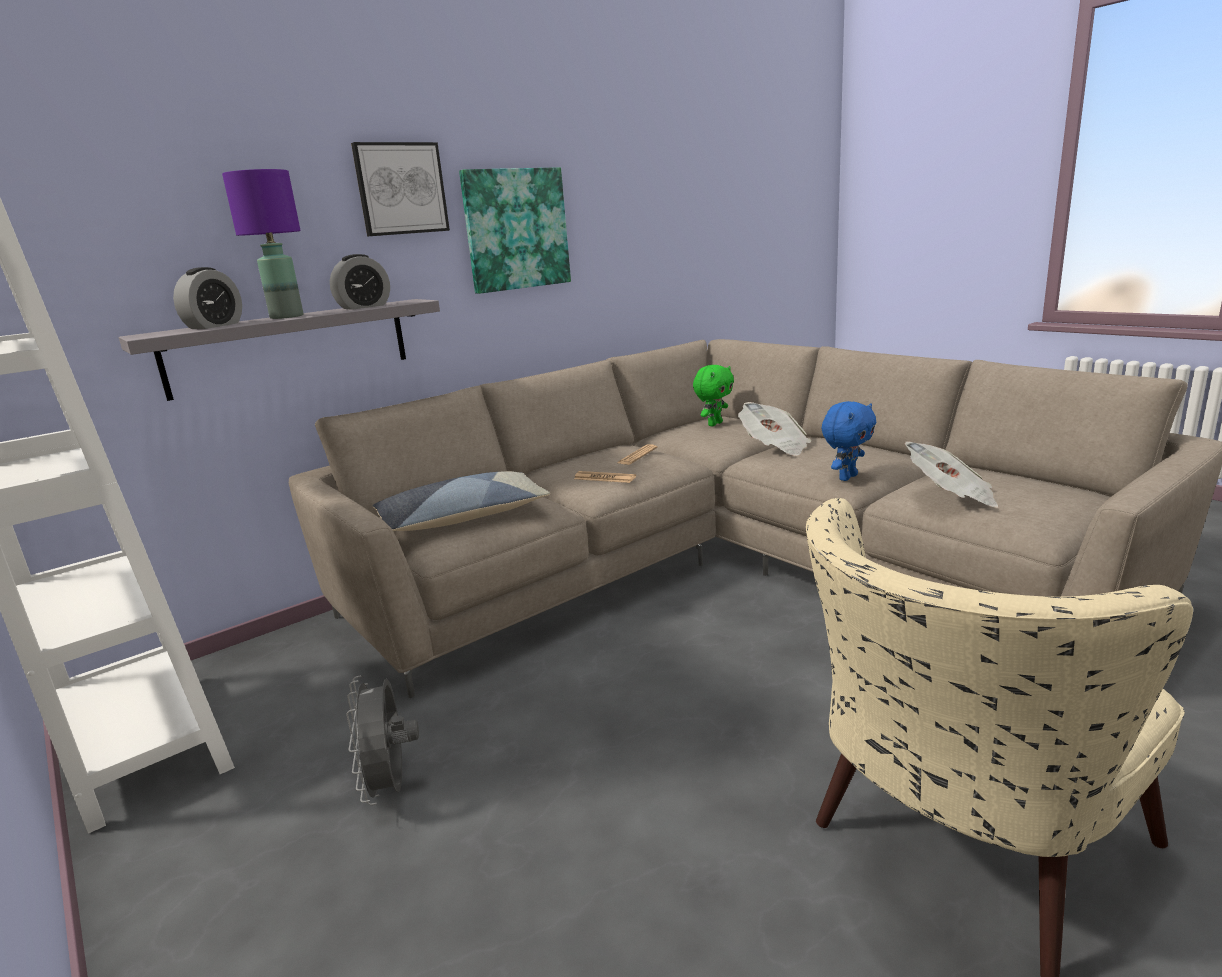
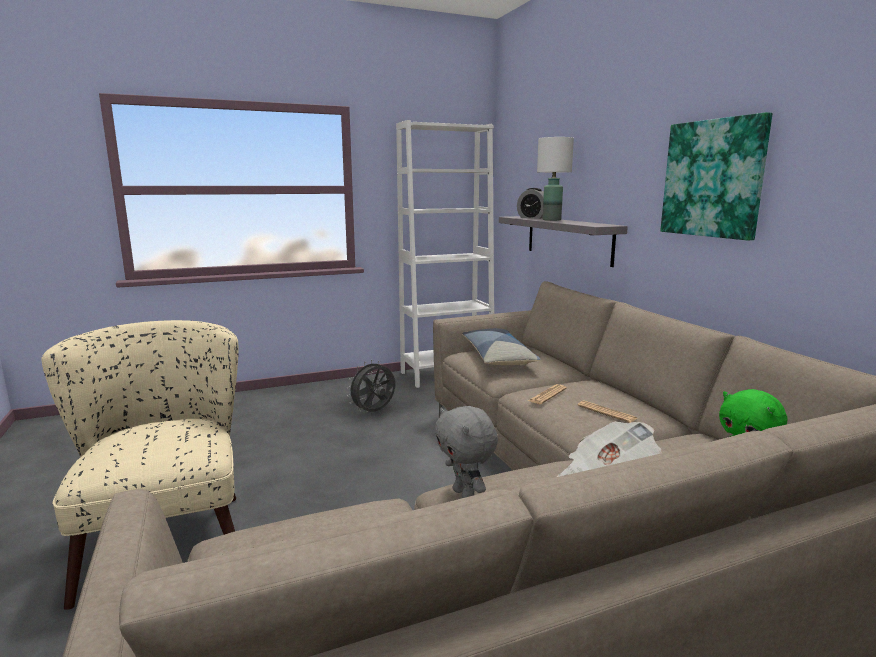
camera: 105 degrees right, 5 degrees down
purple table lamp [222,169,303,319] -> white table lamp [537,137,574,221]
alarm clock [330,254,390,310] -> none
grey fan [347,675,419,805] -> grey fan turned 45 degrees counterclockwise [347,360,395,412]
picture [351,142,450,237] -> none
blue plush toy [822,401,876,481] -> grey plush toy [435,406,498,498]
newspaper [905,441,999,508] -> none

